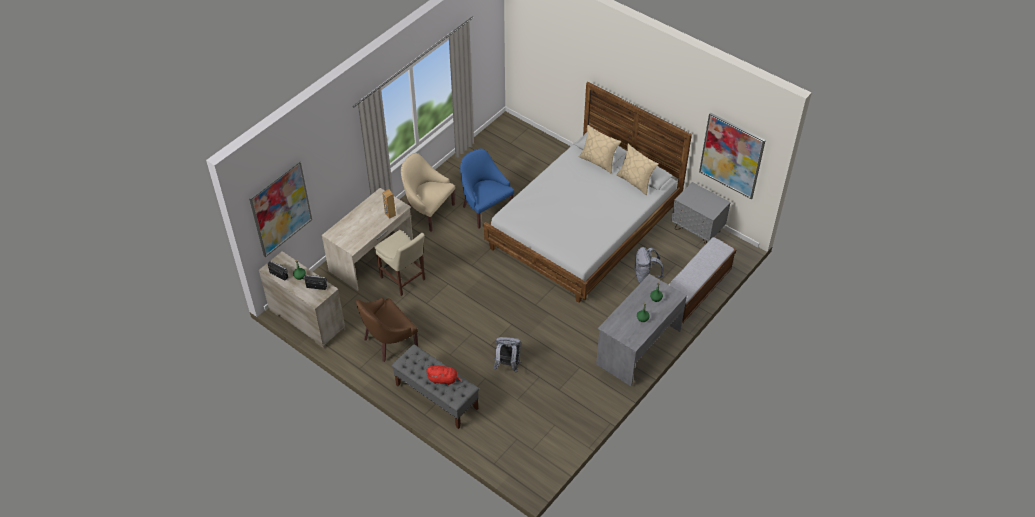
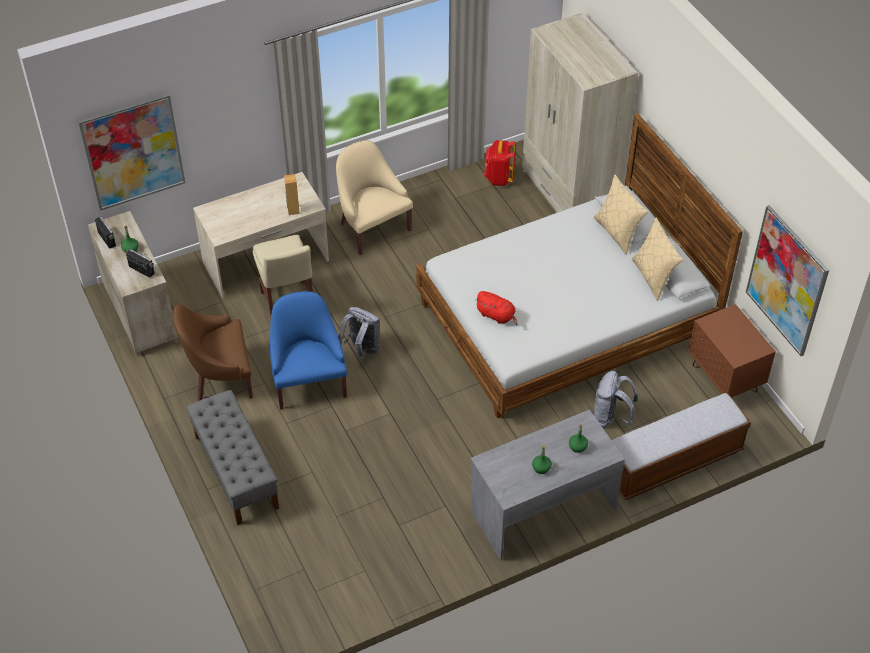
camera: 25 degrees right, 0 degrees up
red plush toy [426,365,463,385] -> red plush toy moved to [475,291,518,325]
blue armchair [460,149,514,228] -> blue armchair moved to [270,291,347,410]
grey backpack [494,337,522,372] -> grey backpack moved to [338,307,380,360]
grey nightstand [671,182,731,244] -> brown nightstand [688,304,776,398]
none -> red backpack [484,140,516,186]
none -> beige wardrobe [522,13,638,213]

